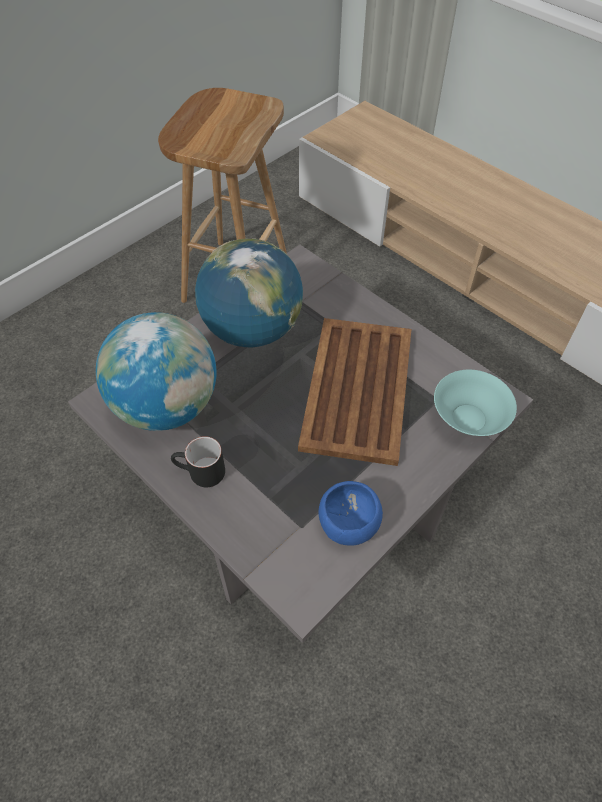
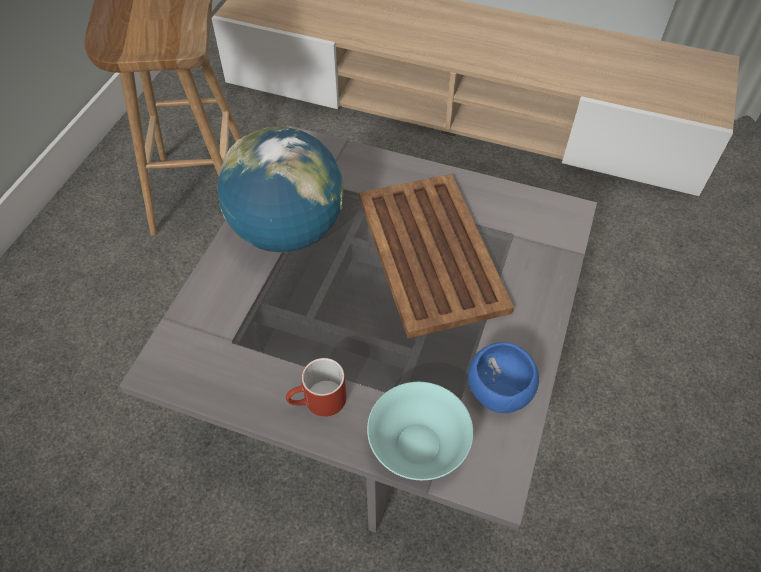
camera: 25 degrees left, 0 degrees up
globe [96,312,217,431] -> none
black mug [171,436,225,487] -> red mug [286,358,346,417]
turquoise bowl [434,370,517,436] -> turquoise bowl moved to [367,382,473,480]

